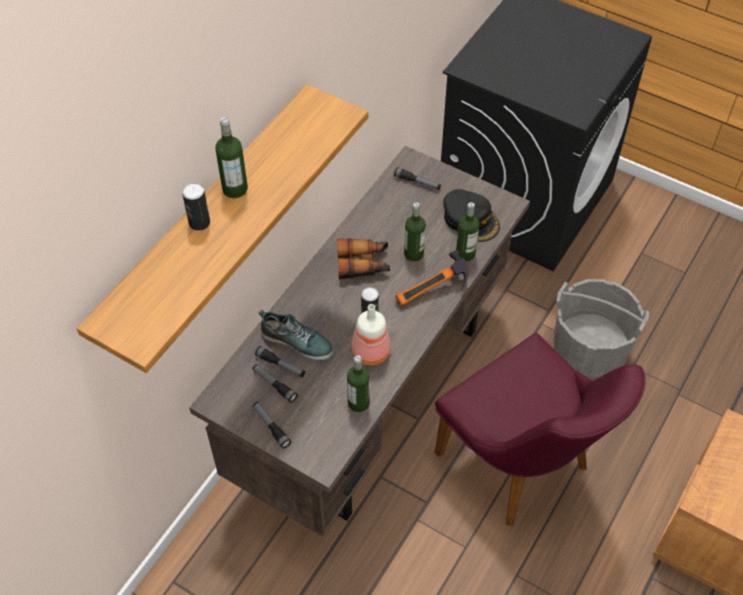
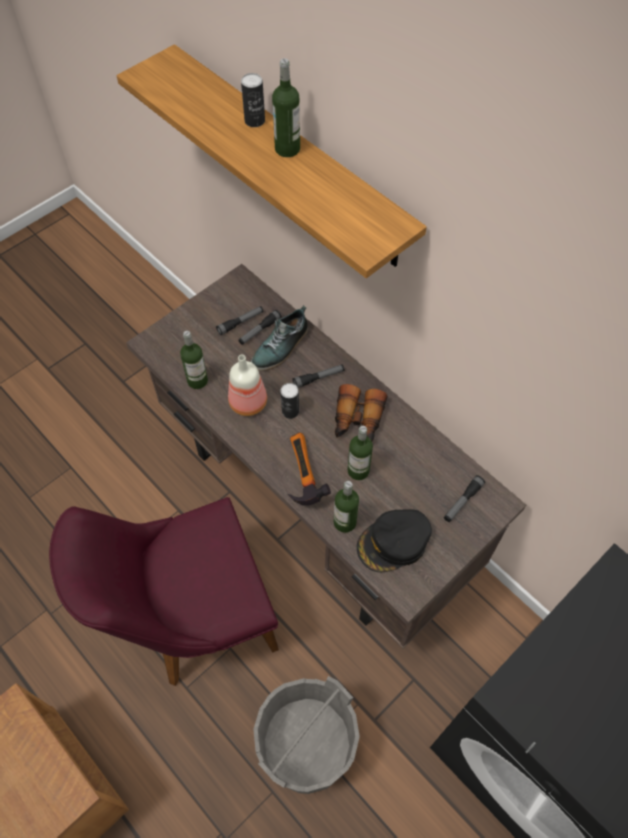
camera: 105 degrees right, 5 degrees up
flashlight [253,402,291,449] -> flashlight moved to [292,365,344,388]

